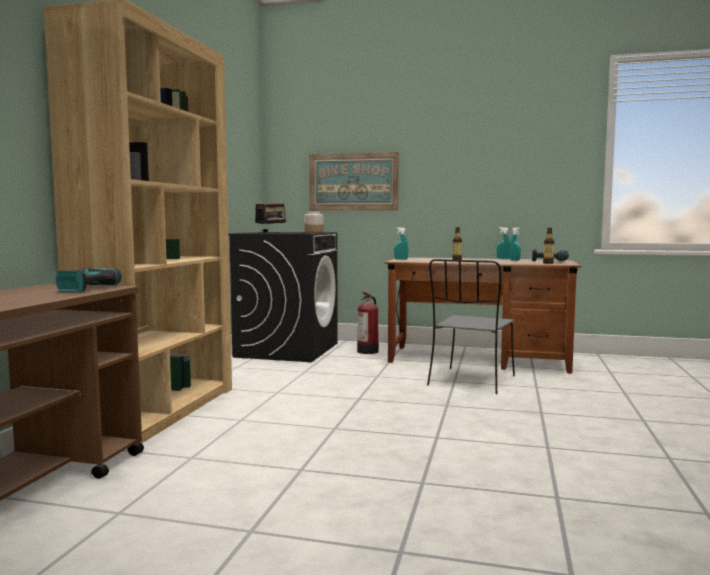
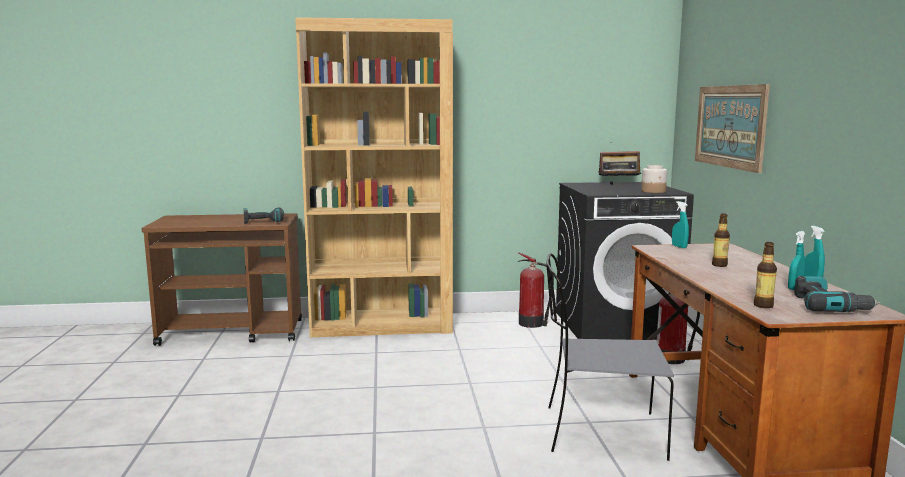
camera: 70 degrees right, 5 degrees up
none -> fire extinguisher [517,253,554,328]

